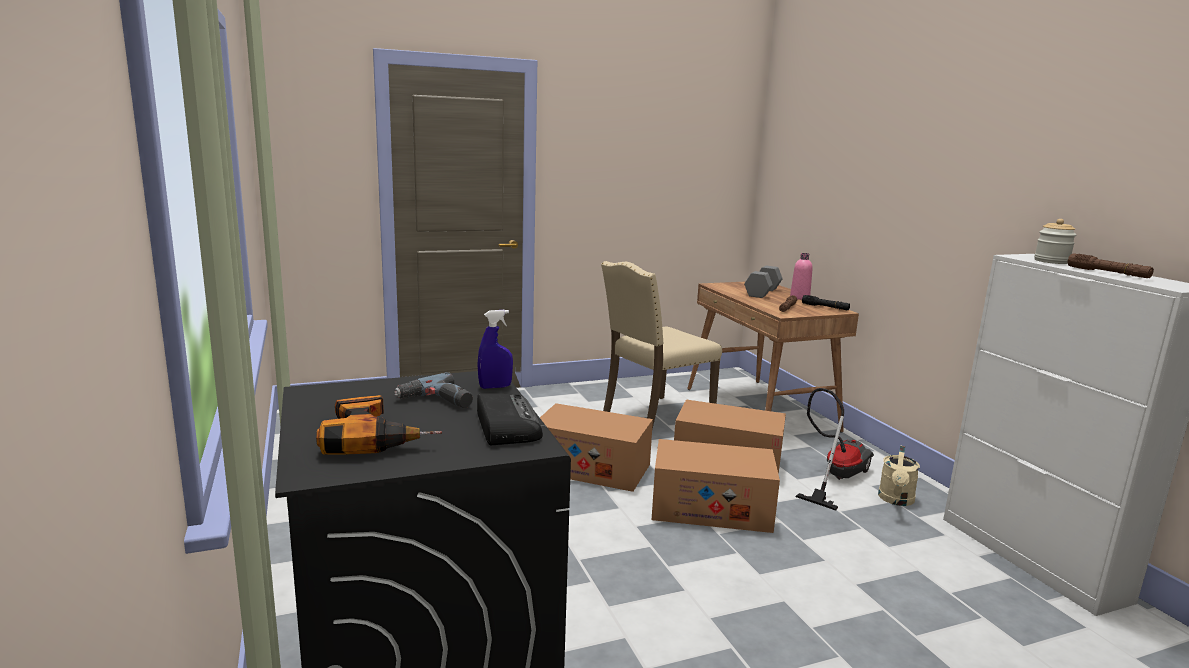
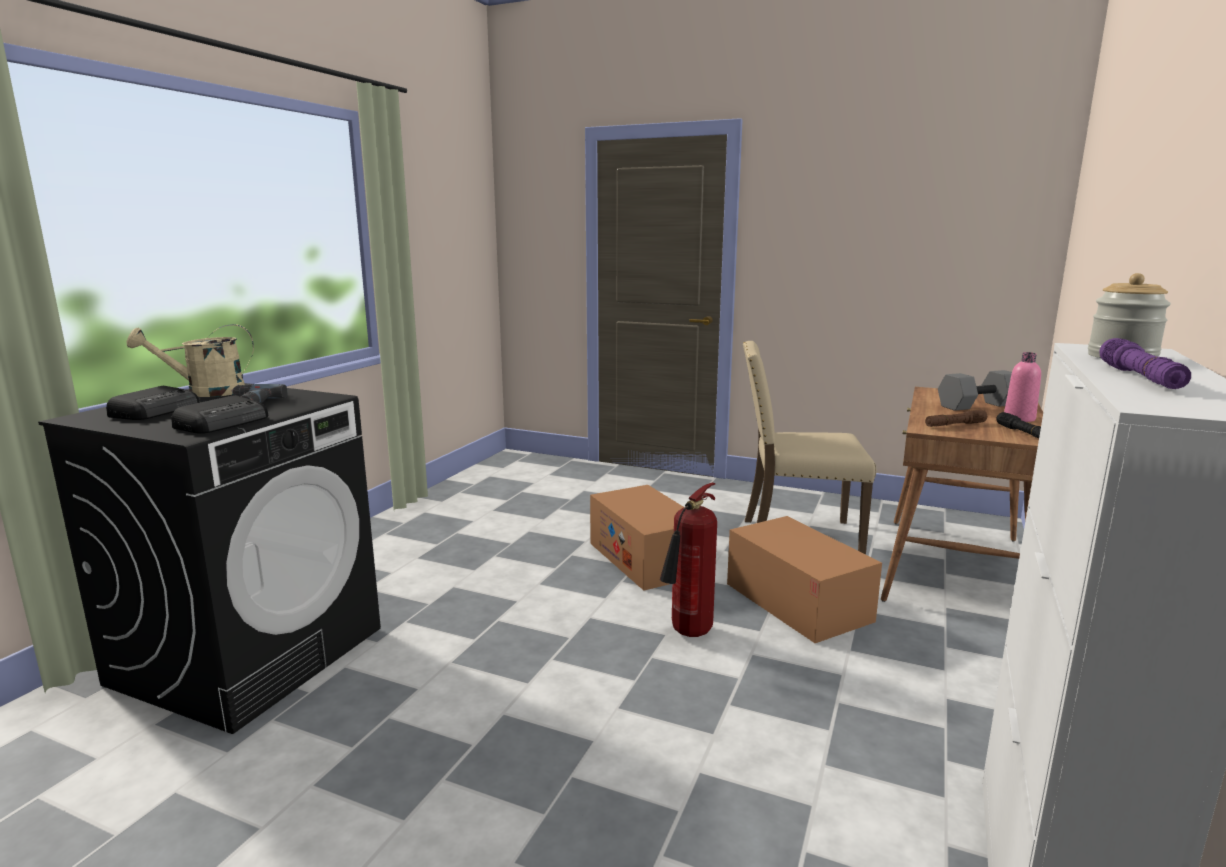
camera: 45 degrees right, 0 degrees up
power drill [316,395,442,455] -> radio [106,386,200,420]
blue spray bottle [477,310,513,389] -> none
cardboard box [652,439,780,533] -> fire extinguisher [660,483,717,637]
vacuum cleaner [795,388,874,511] -> none
beige watering can [878,445,920,506] -> beige watering can moved to [126,324,254,397]
brown flashlight [1068,253,1154,278] -> purple flashlight [1099,338,1191,389]

